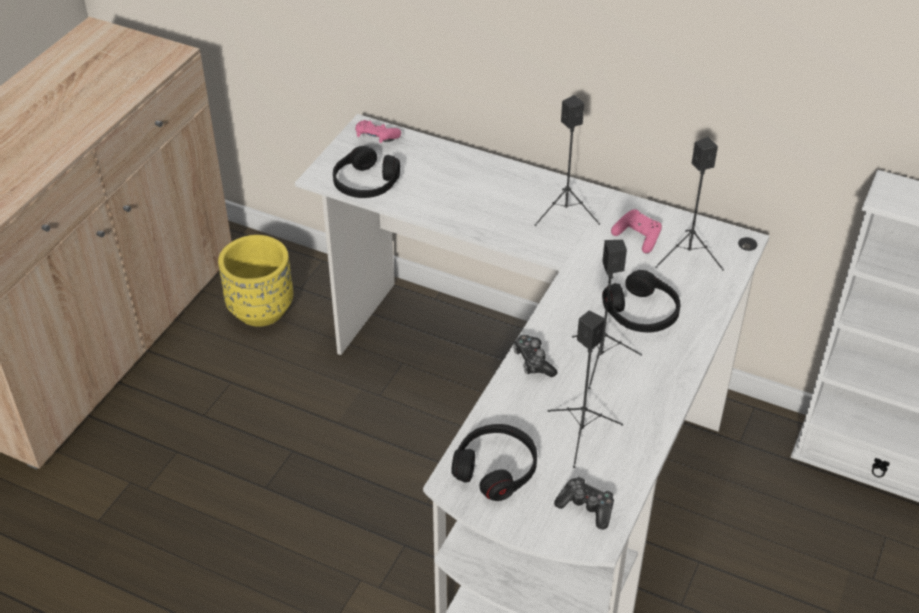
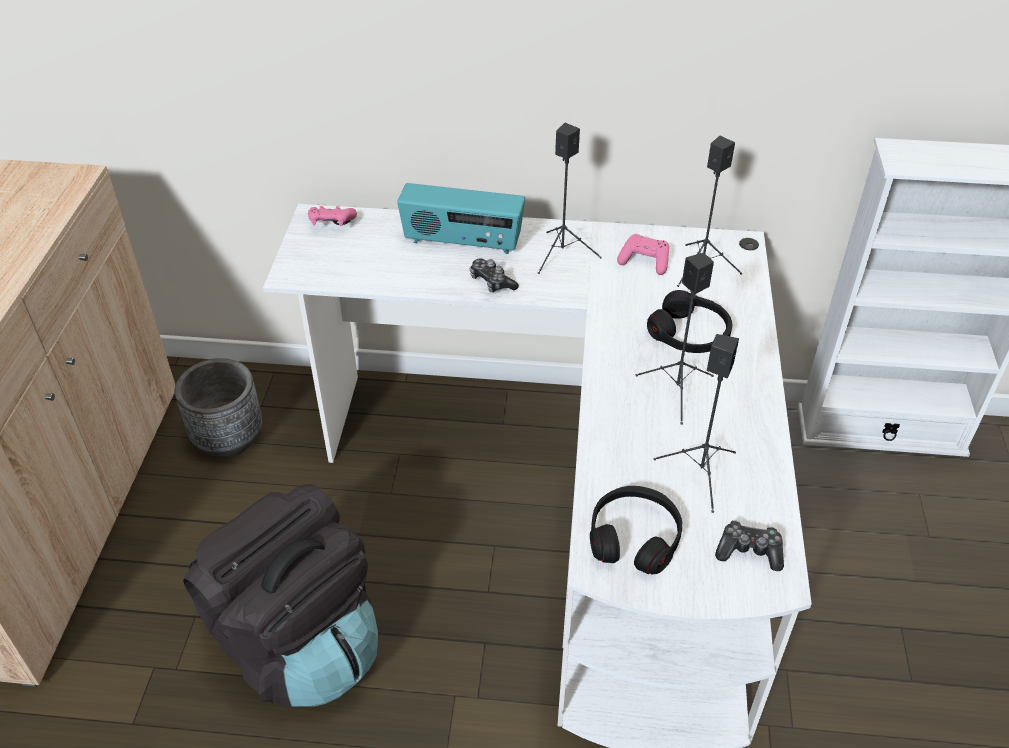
camera: 20 degrees left, 0 degrees up
yellow planter [218,235,293,327] -> grey planter [175,358,262,457]
black headphones [333,146,400,198] -> none
game controller [513,335,557,377] -> game controller moved to [470,259,519,293]
none -> black backpack [183,484,378,707]
none -> radio [397,183,525,254]

